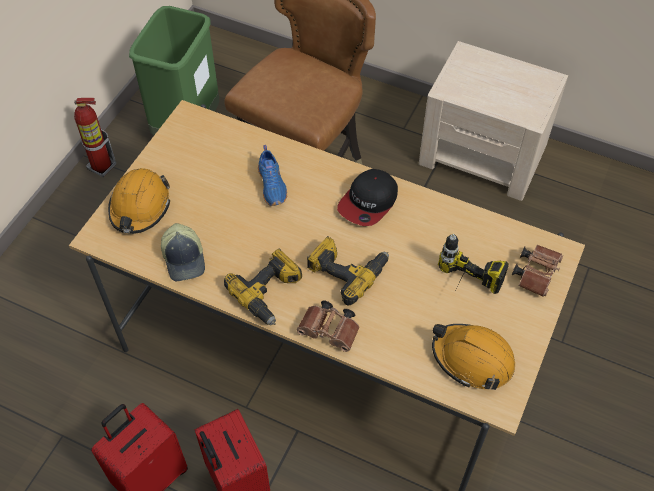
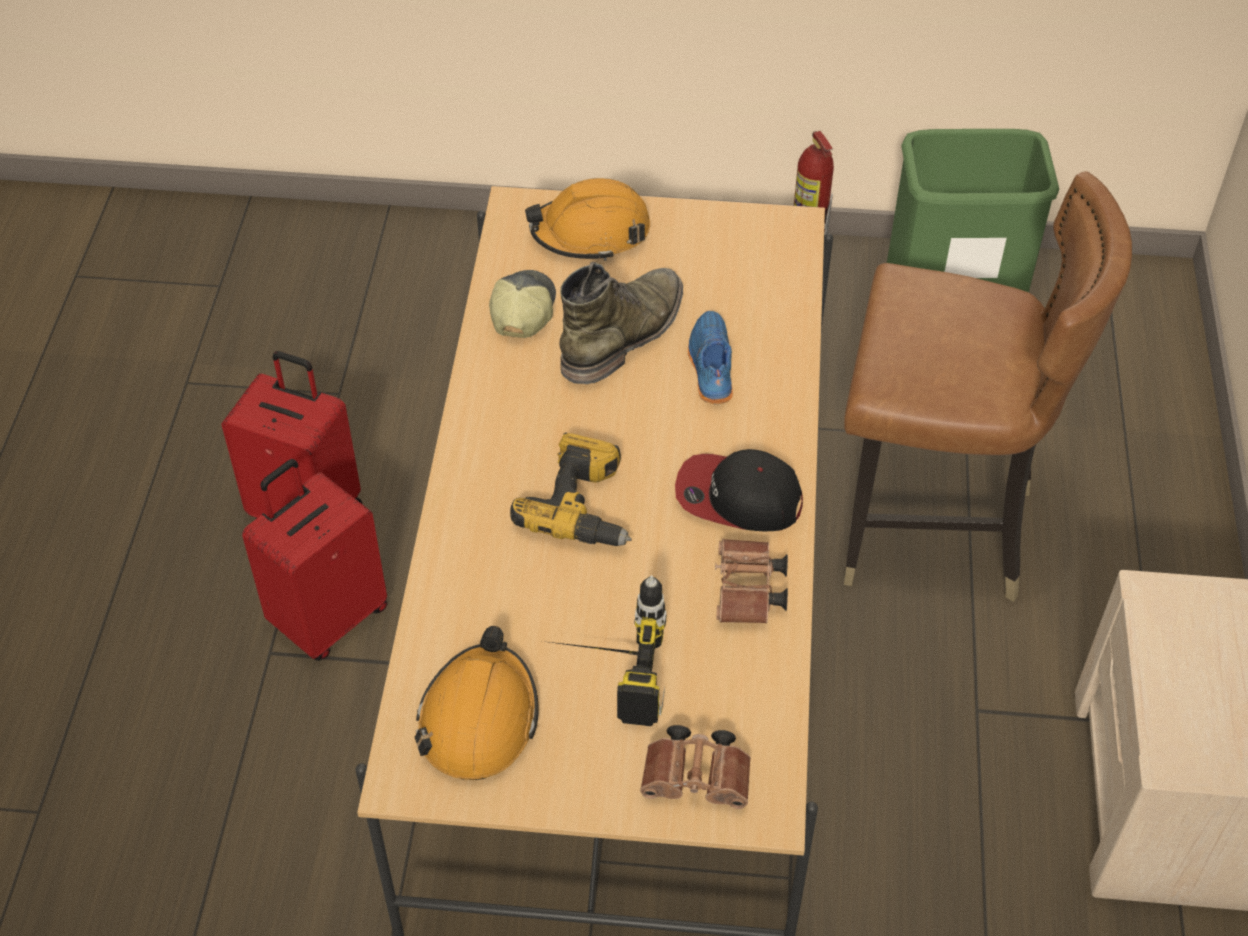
camera: 70 degrees right, 5 degrees down
cap [161,223,205,281] -> cap turned 135 degrees clockwise [489,270,556,338]
power drill [224,248,302,325] -> none
blue shoe [258,145,287,206] -> blue shoe turned 120 degrees clockwise [688,311,733,404]
brown binoculars [297,300,360,352] -> brown binoculars moved to [715,539,788,623]
none -> green boot [560,262,683,384]

